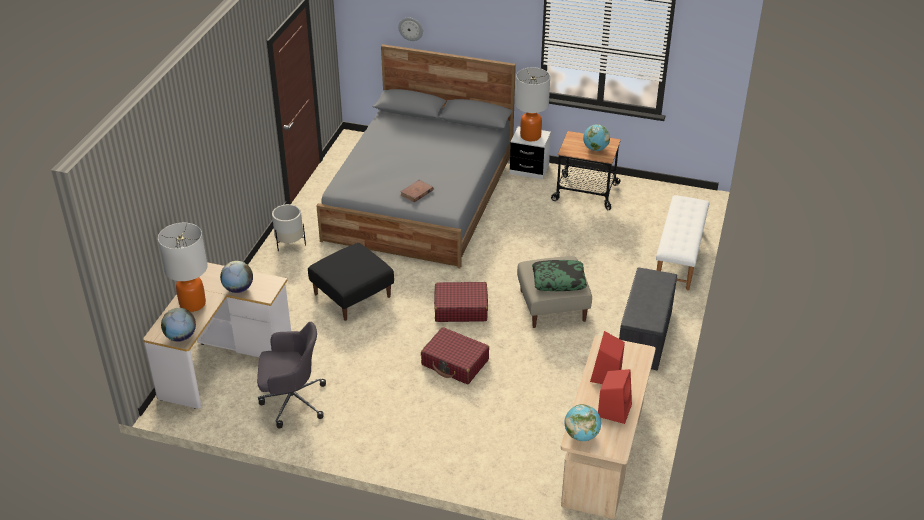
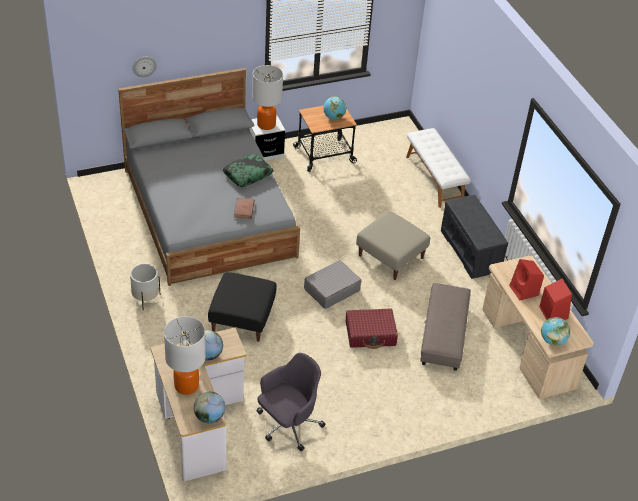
camera: 40 degrees left, 5 degrees up
red suitcase [434,282,488,322] -> grey suitcase [304,260,361,309]
pillow [532,260,587,291] -> pillow moved to [222,154,274,187]
none -> grey ottoman [420,283,471,371]

